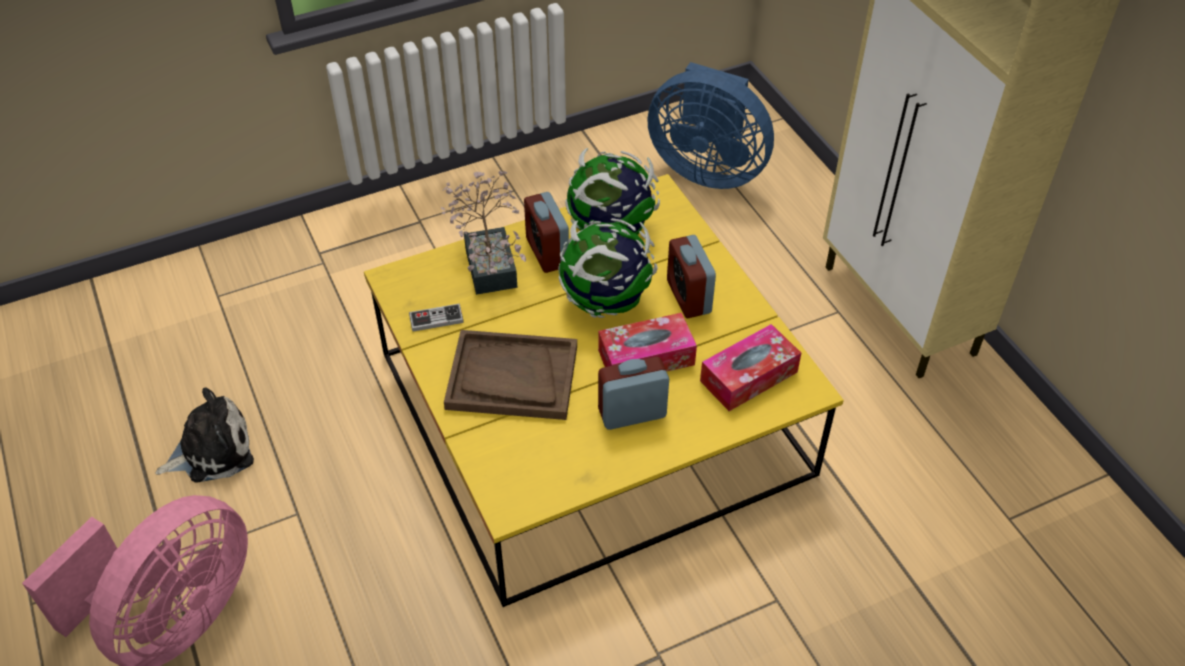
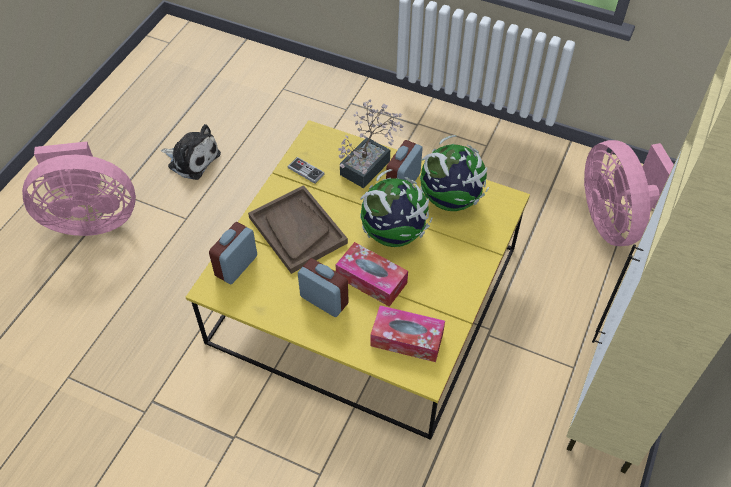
camera: 50 degrees right, 5 degrees up
blue fan [647,62,774,189] -> pink fan [584,140,674,246]
alarm clock [667,235,716,318] -> alarm clock moved to [209,222,257,284]

